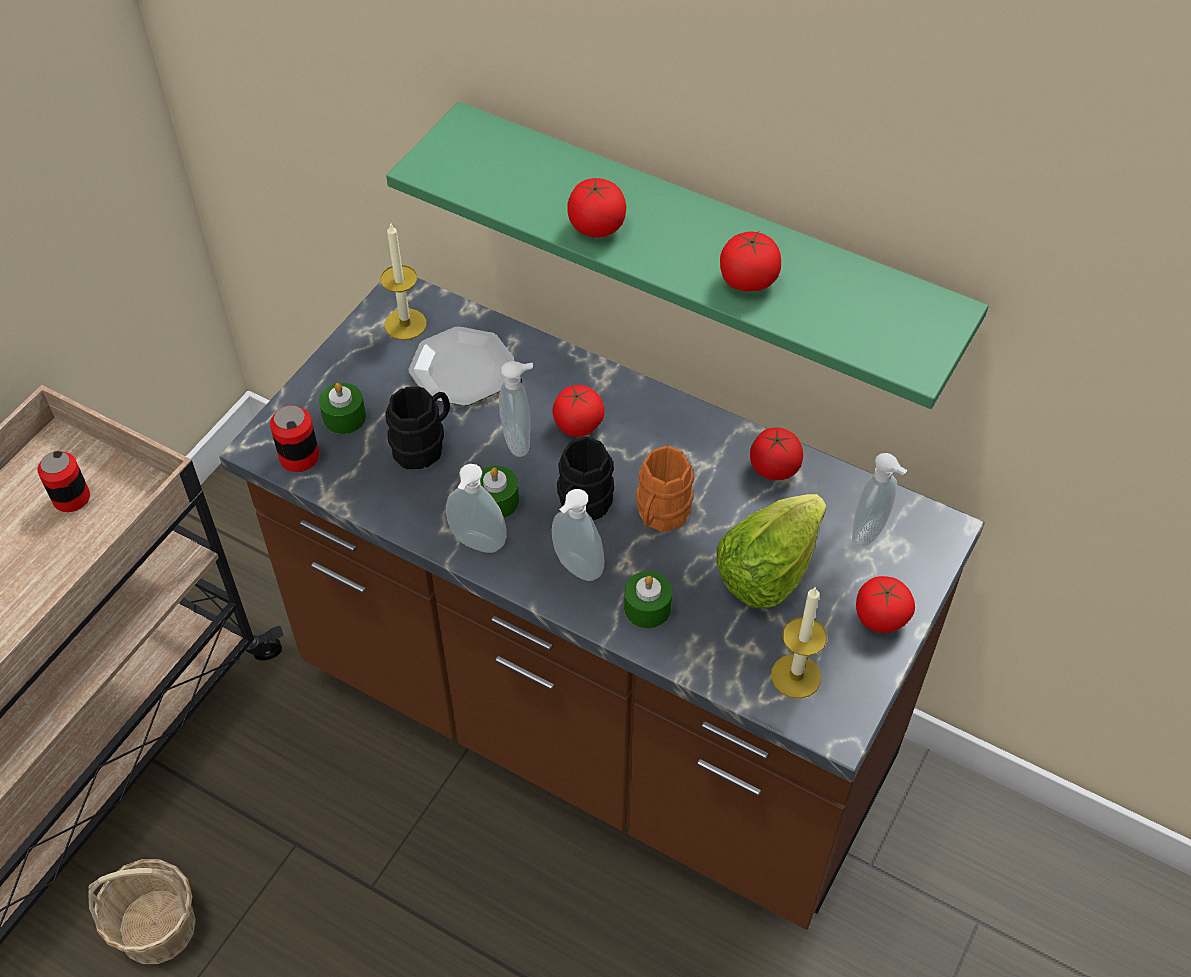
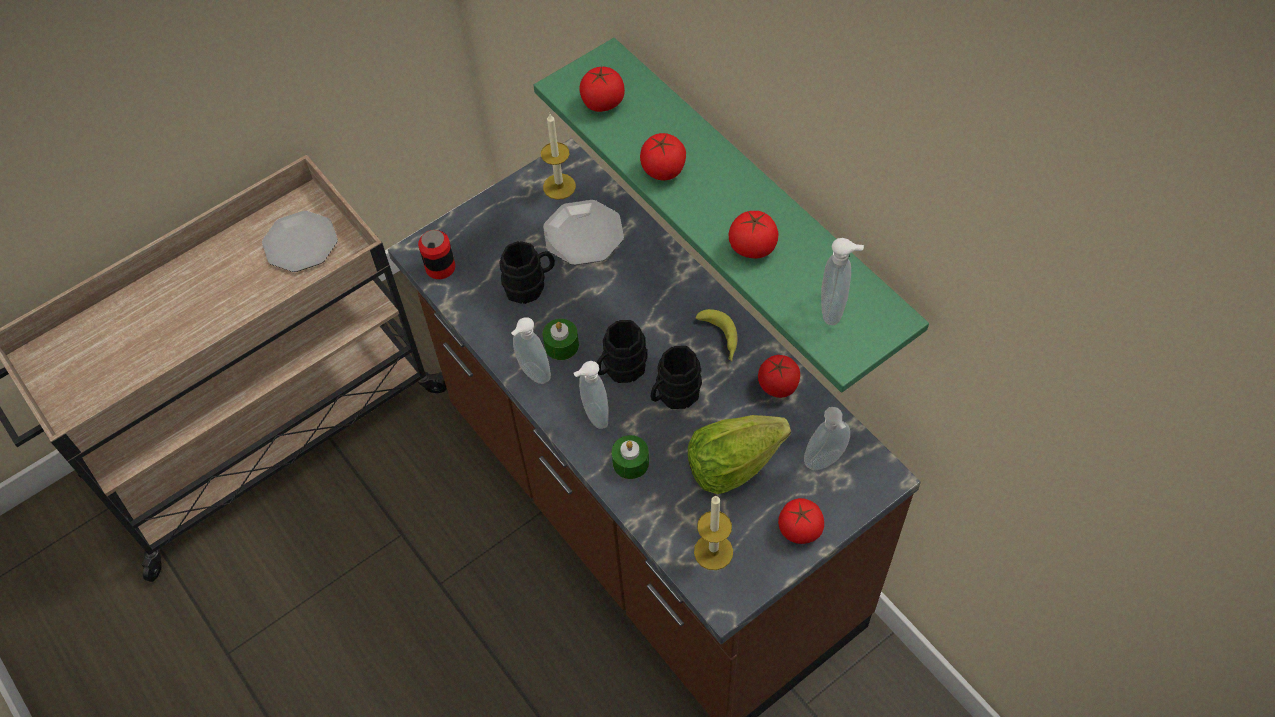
camera: 25 degrees right, 5 degrees up
can [37,451,90,512] -> plate [262,211,338,272]
basket [88,859,196,964] -> none
green candle [319,383,366,434] -> none
soap dispenser [499,361,533,457] -> soap dispenser moved to [821,238,864,325]
tomato [552,385,605,437] -> tomato moved to [579,66,625,112]
orange mug [636,446,694,532] -> black mug [651,346,702,409]
none -> banana [696,309,737,361]

